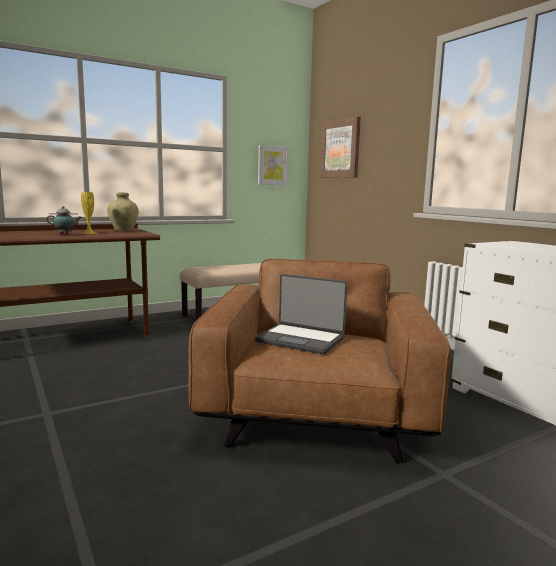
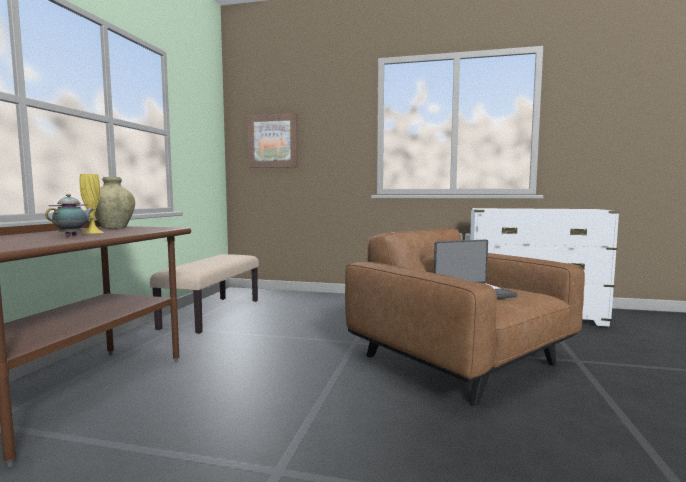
camera: 45 degrees left, 5 degrees down
picture [258,145,288,185] -> none

